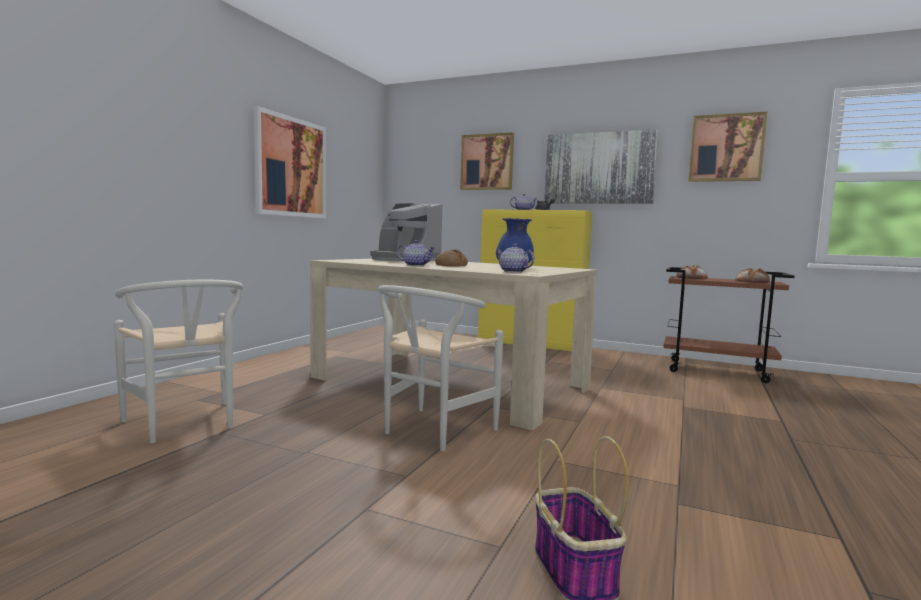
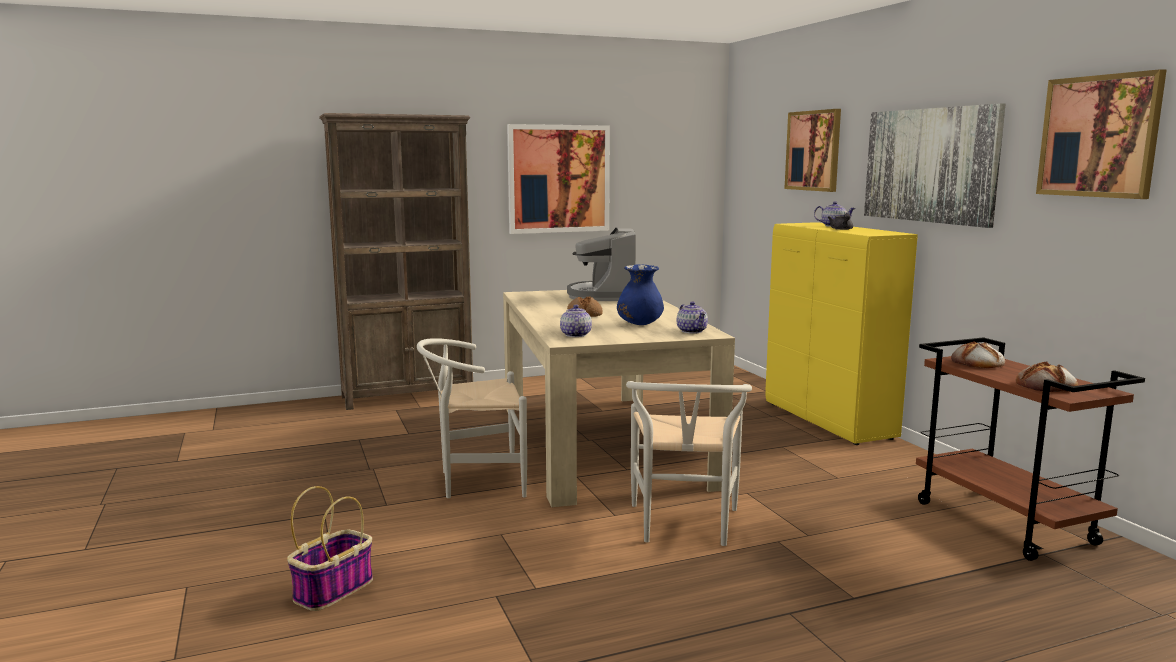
camera: 45 degrees right, 5 degrees up
white chair [114,280,243,443] -> white chair moved to [626,381,752,546]
teapot [397,240,436,266] -> teapot moved to [677,301,708,334]
none -> brown bookcase [319,113,473,410]

